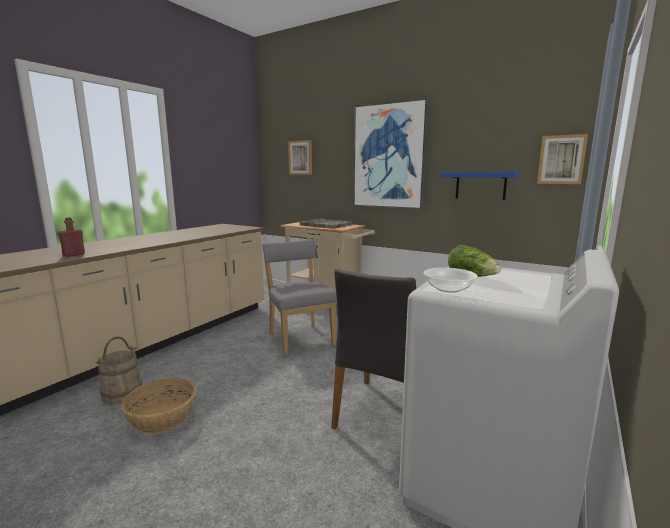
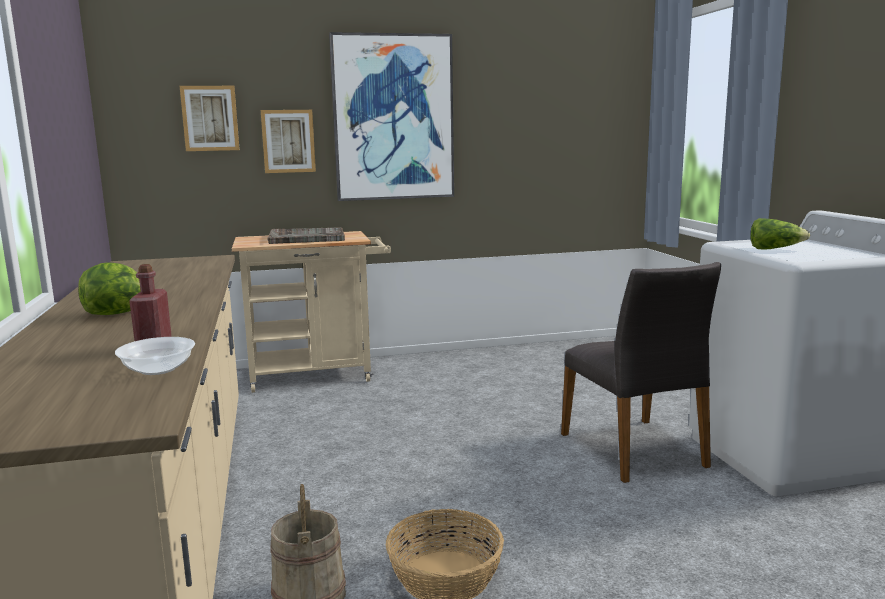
camera: 45 degrees left, 0 degrees up
grey chair [262,240,337,356] -> none
bowl [424,267,477,293] -> bowl moved to [115,337,195,375]
blue shelf [441,172,519,200] -> none
picture [537,134,588,184] -> picture moved to [261,110,316,173]
none -> lettuce [78,262,141,315]

